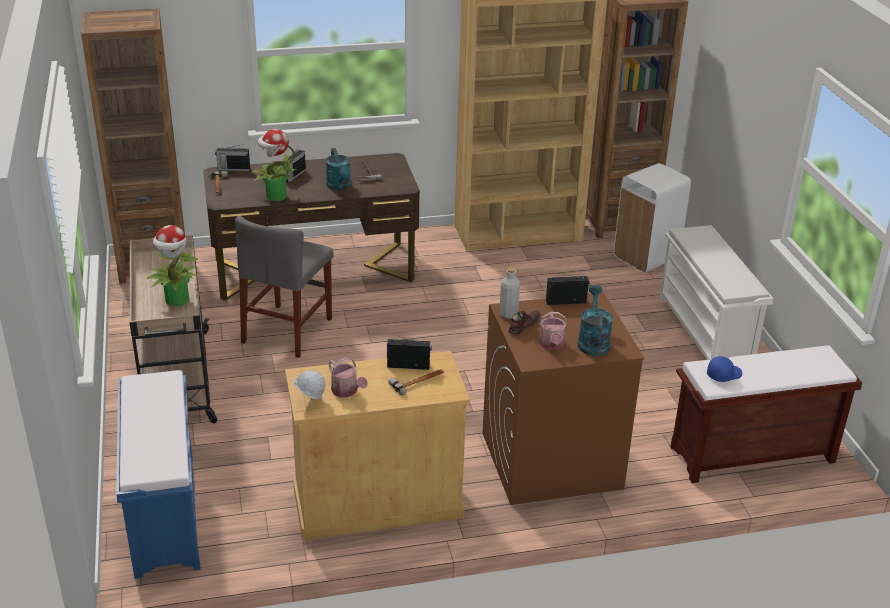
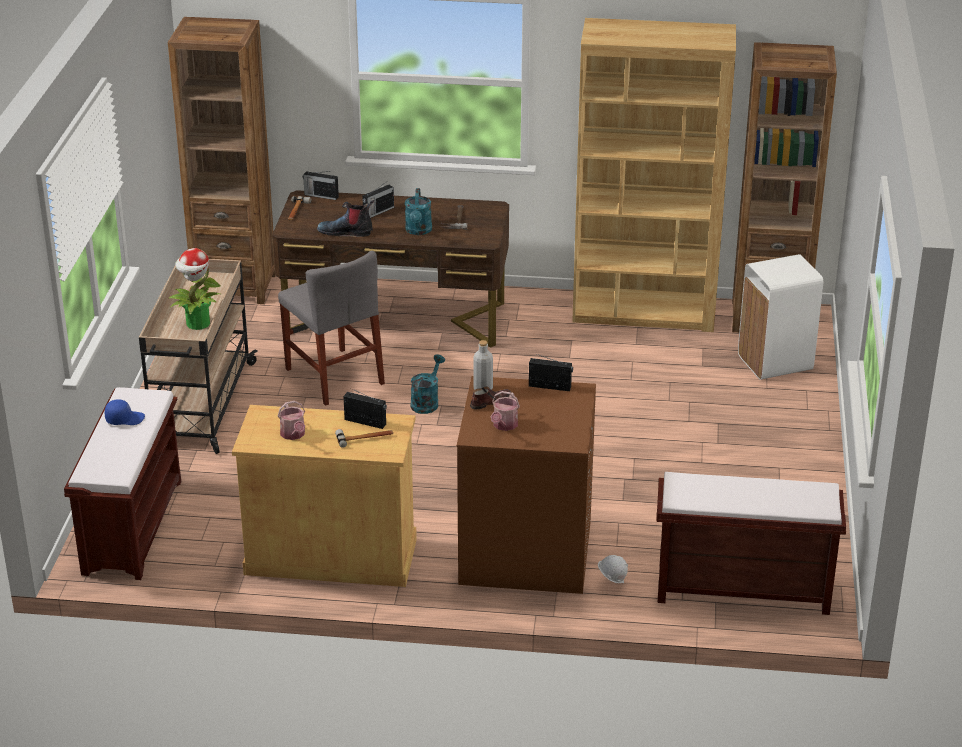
camera: 20 degrees right, 0 degrees up
blue bench [116,370,201,579] -> brown bench [64,387,181,580]
grey chair [235,216,333,358] -> grey chair turned 75 degrees counterclockwise [278,251,385,406]
potted plant [252,129,296,201] -> boot [317,200,374,237]
white hard hat [293,370,326,399] -> white hard hat moved to [598,555,628,583]
turquoise watering can [578,285,613,356] -> turquoise watering can moved to [411,355,445,414]
white shoe rack [659,225,773,360] -> none
blue cap [707,356,742,382] -> blue cap moved to [105,399,145,425]

